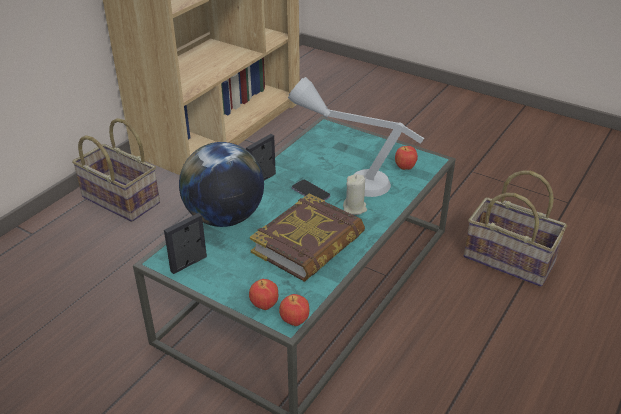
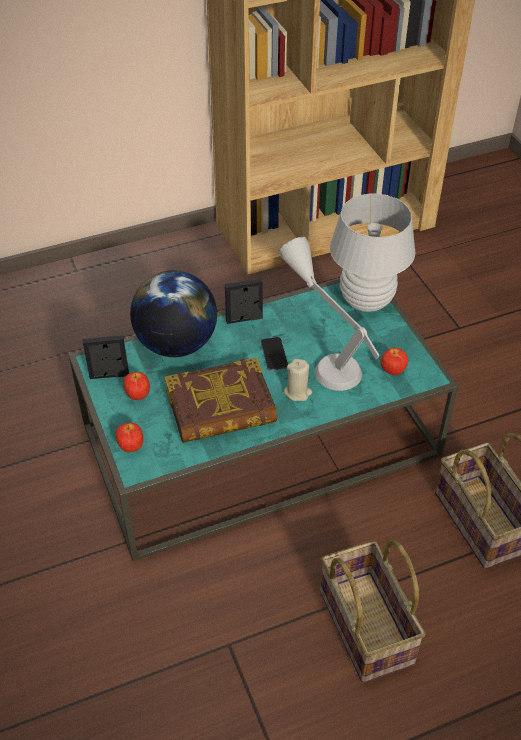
camera: 35 degrees right, 10 degrees up
basket [72,118,160,222] -> basket moved to [320,540,425,683]
apple [279,294,309,326] -> apple moved to [124,372,150,400]
none -> white table lamp [330,194,416,312]

